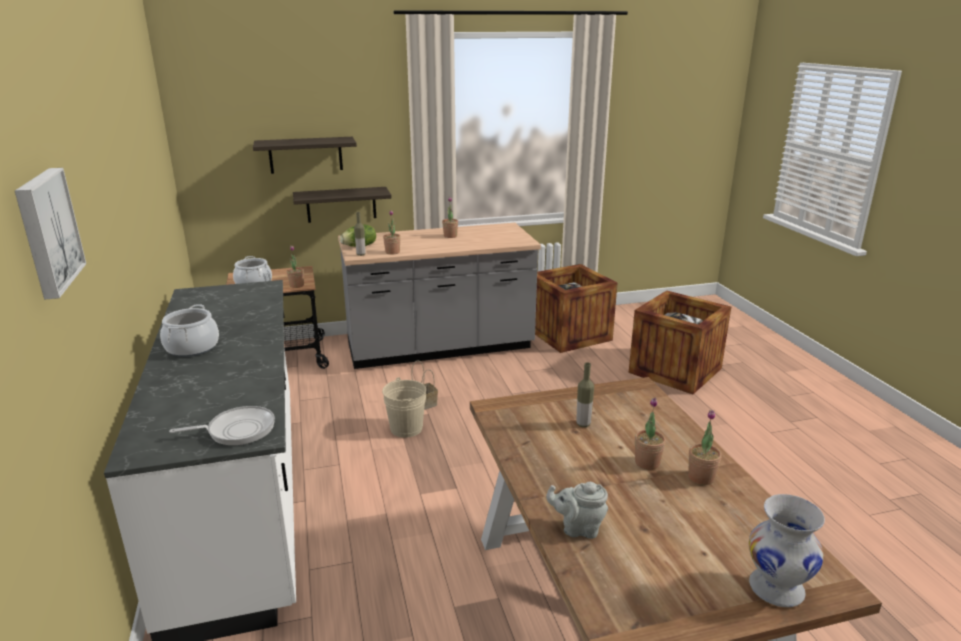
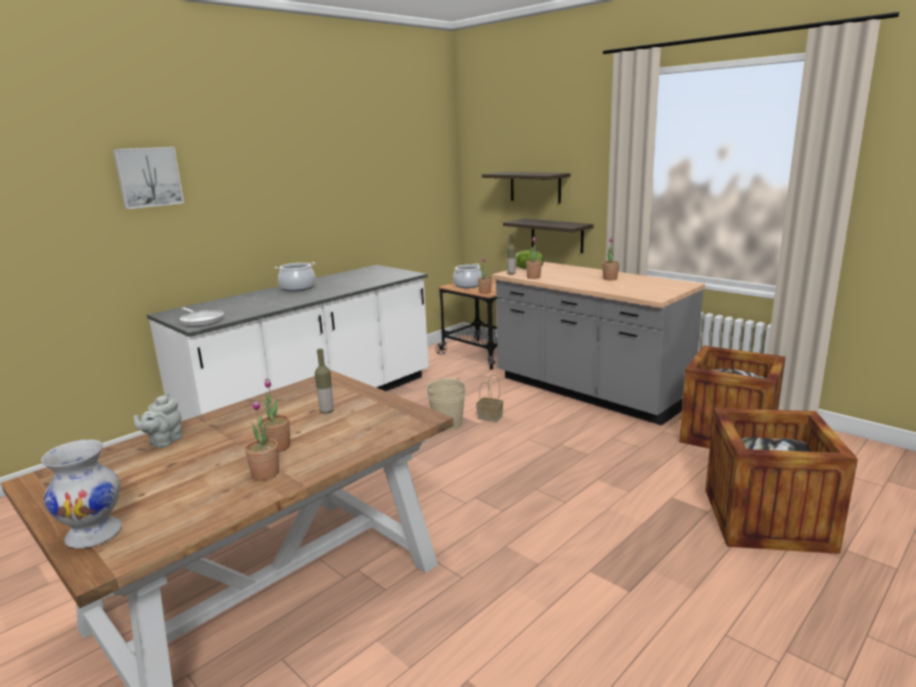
camera: 60 degrees right, 5 degrees down
grey teapot [546,482,608,539] -> grey teapot turned 135 degrees counterclockwise [133,393,182,448]

